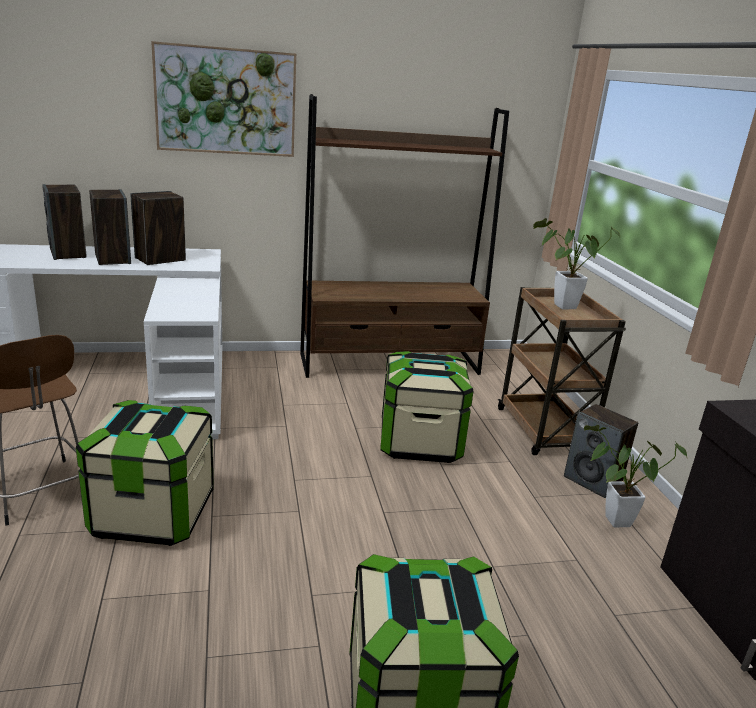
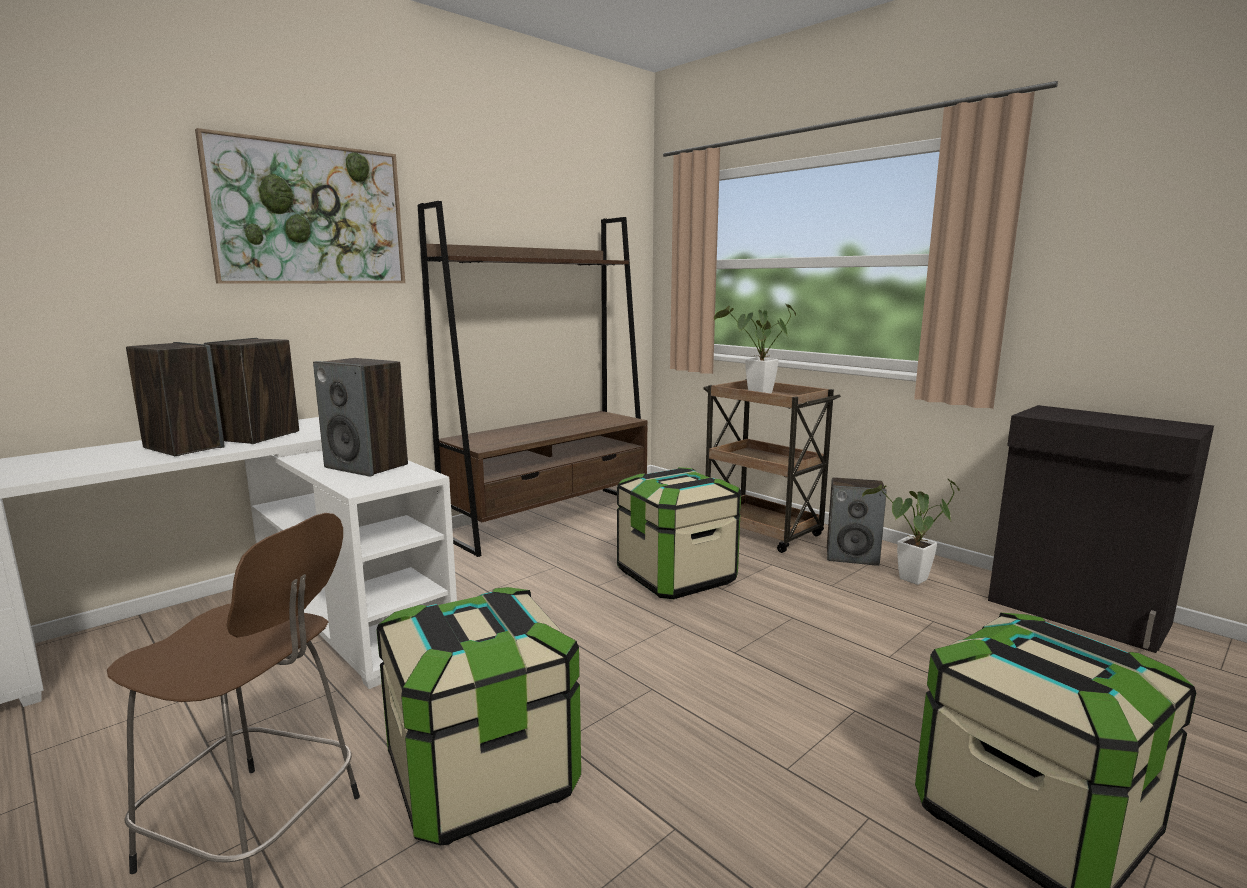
camera: 30 degrees left, 10 degrees down
speaker [42,184,87,260] -> speaker moved to [313,358,408,477]

